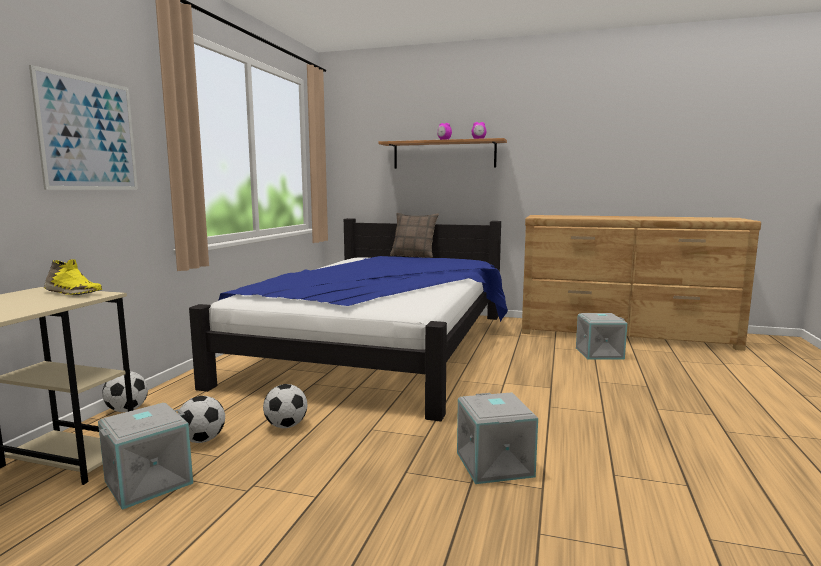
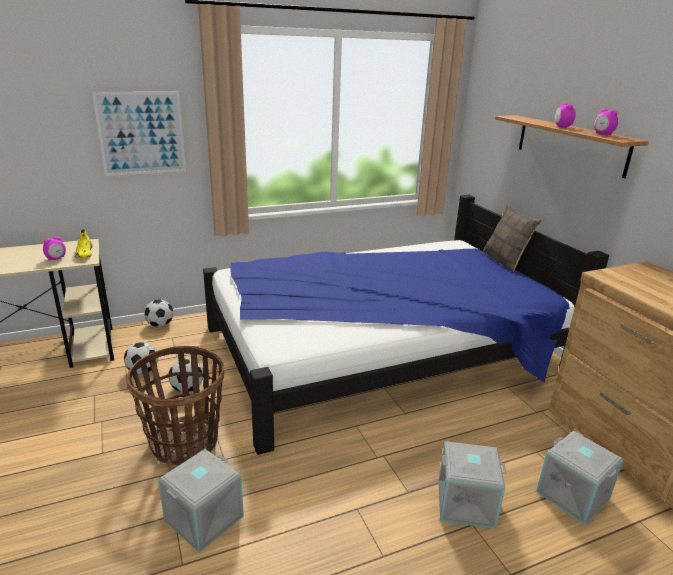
camera: 50 degrees right, 15 degrees up
grey storage box [98,403,193,510] -> grey storage box moved to [439,441,507,529]
none -> alarm clock [43,237,66,261]
none -> basket [127,346,224,466]

